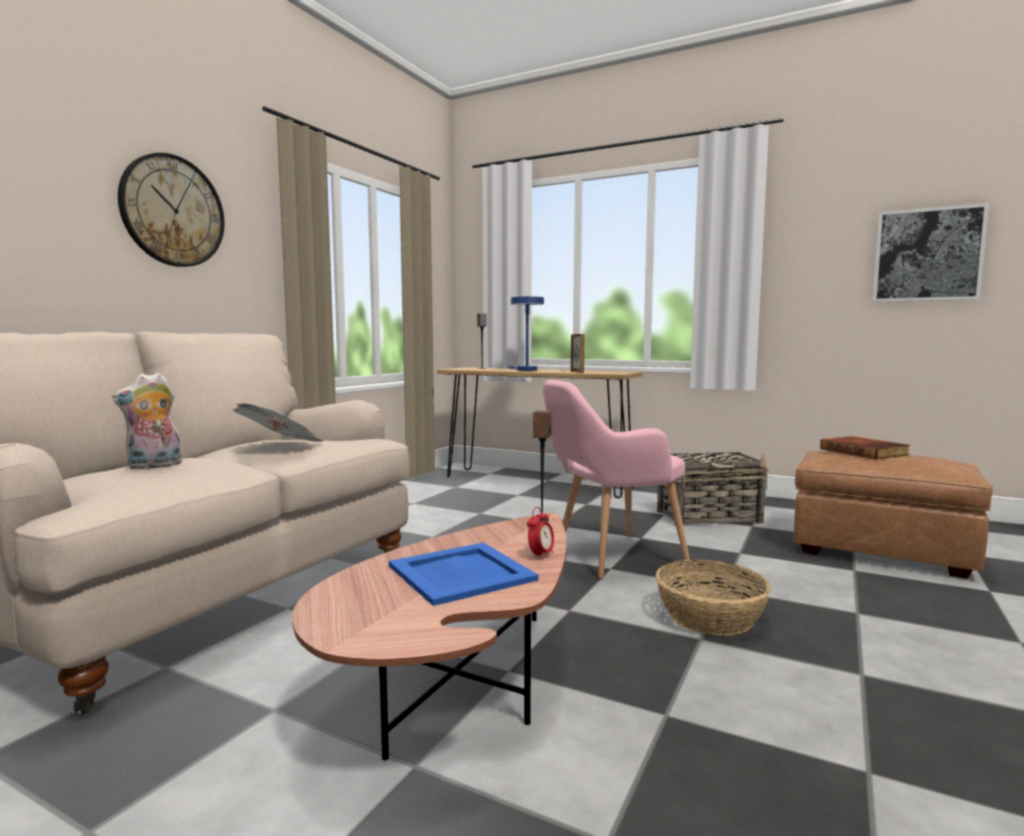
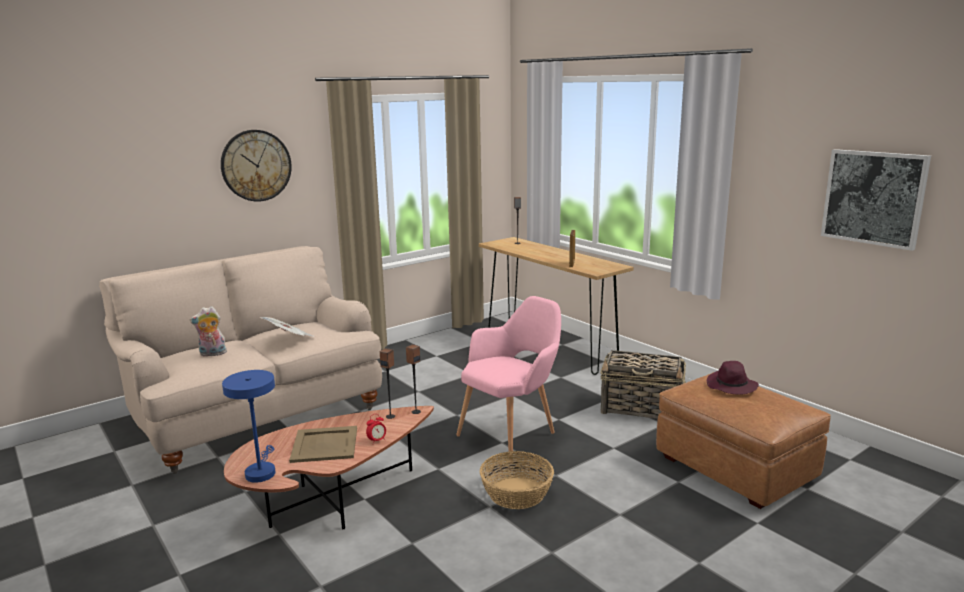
camera: 25 degrees right, 10 degrees up
blue tray [389,543,538,606] -> beige tray [289,426,357,463]
blue table lamp [508,296,544,371] -> blue table lamp moved to [222,370,276,483]
pink armchair [543,380,690,579] -> pink armchair turned 135 degrees clockwise [456,296,561,460]
book [820,436,910,459] -> purple hat [707,361,759,395]
none -> speaker [380,348,395,419]

